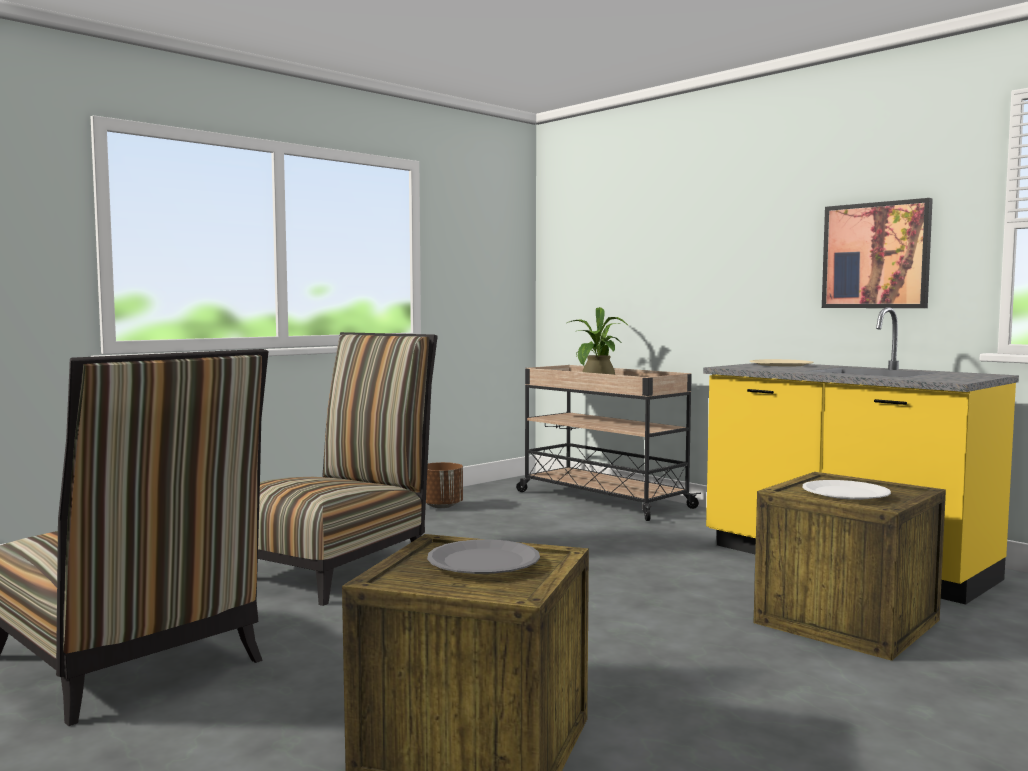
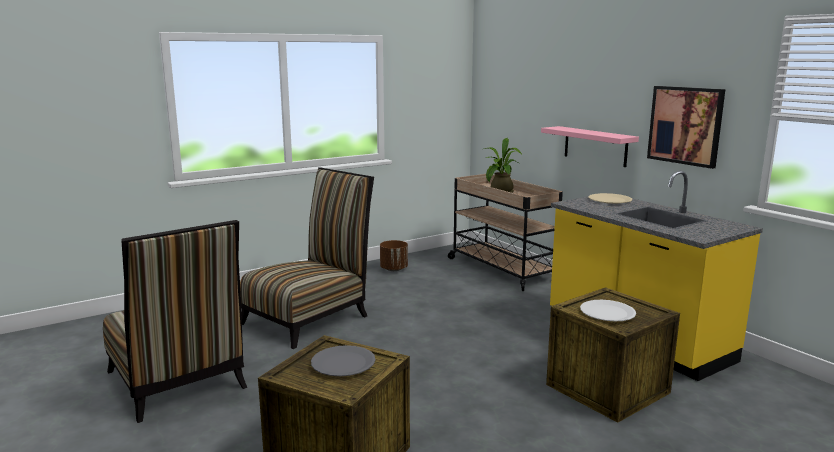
camera: 10 degrees right, 10 degrees up
none -> pink shelf [541,126,639,167]

